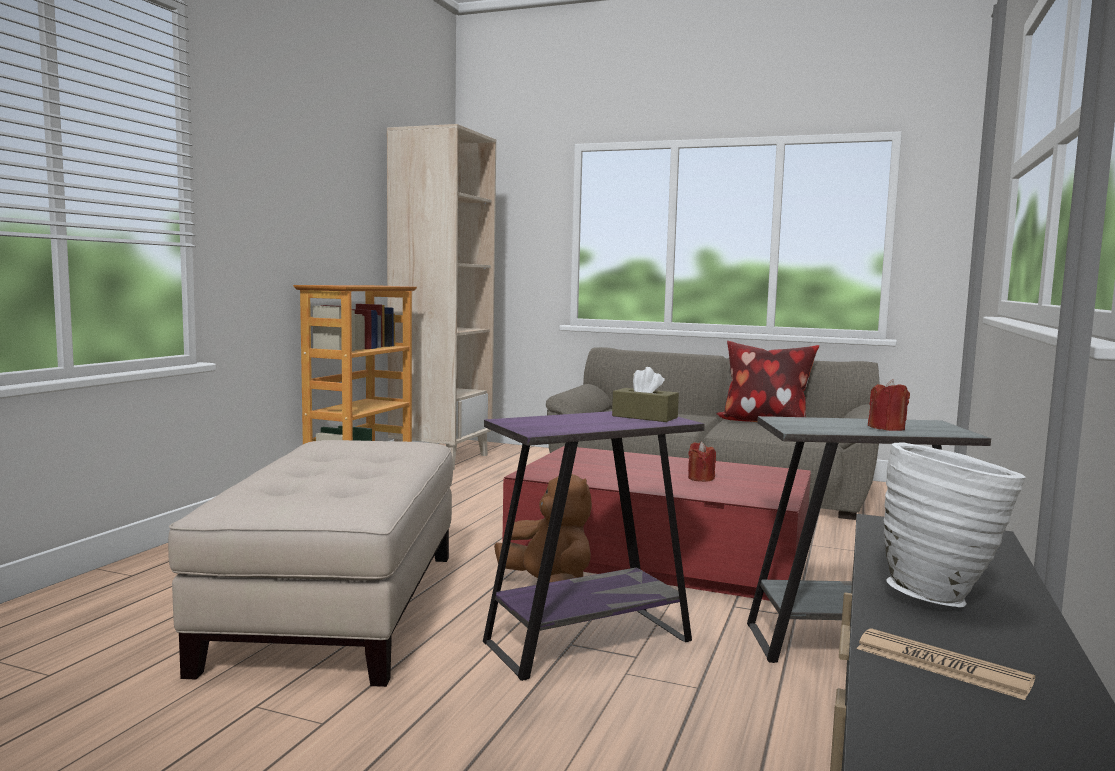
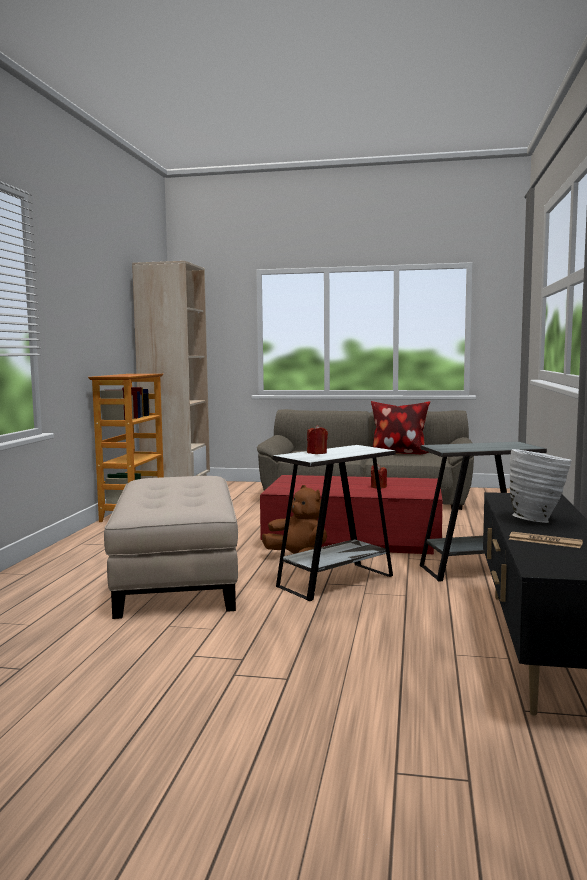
camera: 10 degrees left, 0 degrees up
purple side table [483,411,705,681] -> white side table [273,445,396,601]
brown tissue box [612,367,679,422] -> none
red candle [868,379,910,431] -> red candle moved to [307,425,328,454]

